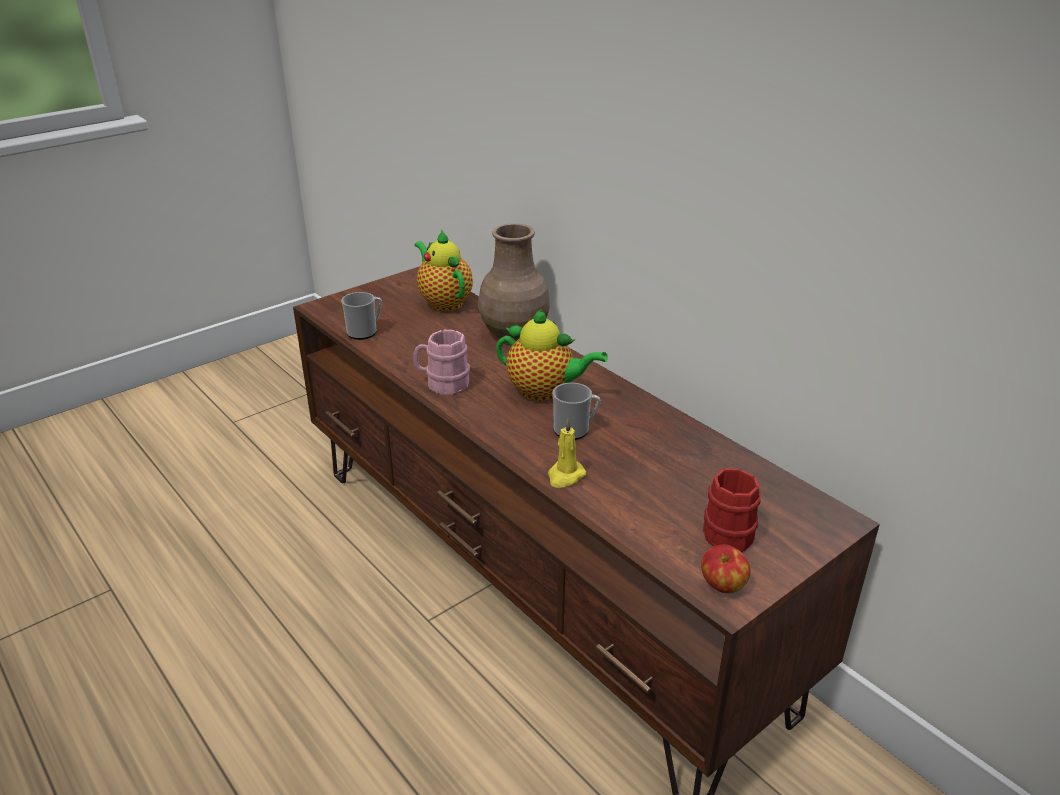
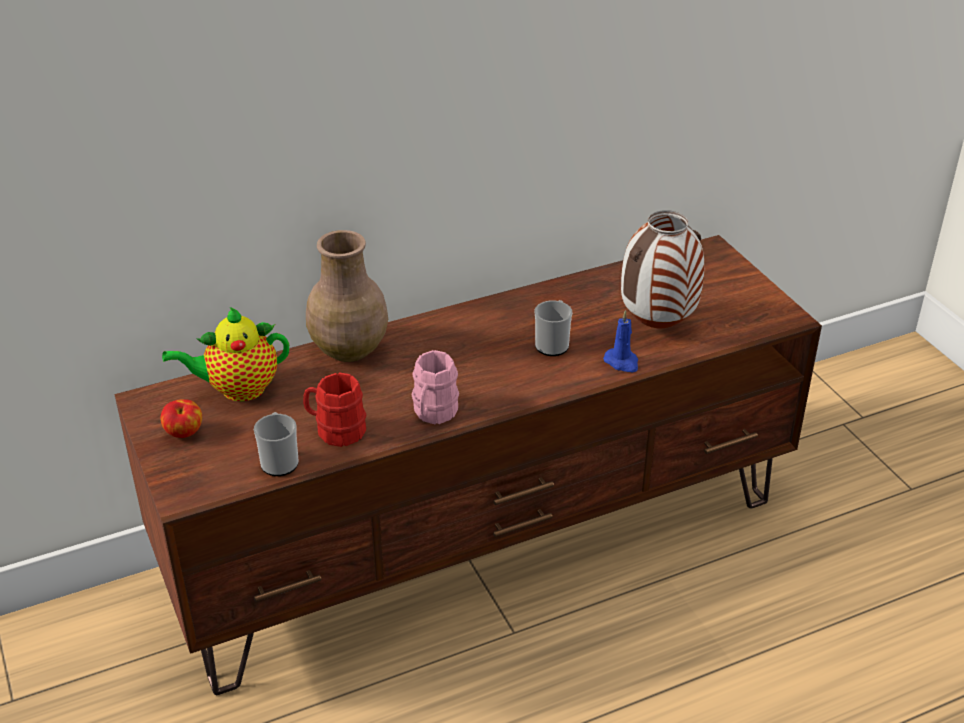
camera: 75 degrees left, 5 degrees up
teapot [496,309,608,401] -> none
yellow candle [548,418,586,488] -> blue candle [603,310,638,372]
apple [701,544,751,593] -> apple moved to [161,399,202,438]
red mug [703,468,760,552] -> red mug moved to [303,372,366,447]
none -> vase [621,210,704,328]

